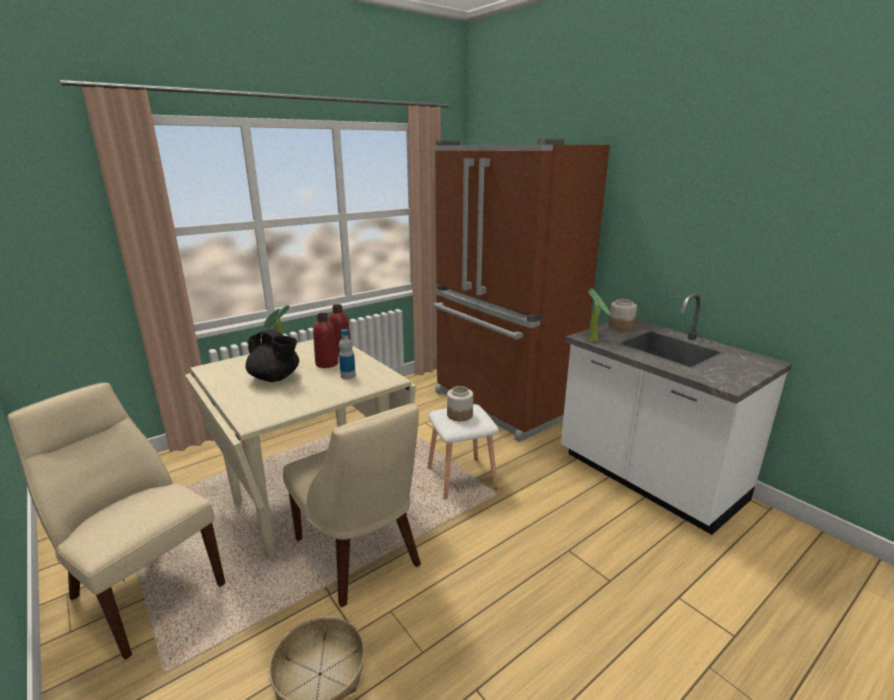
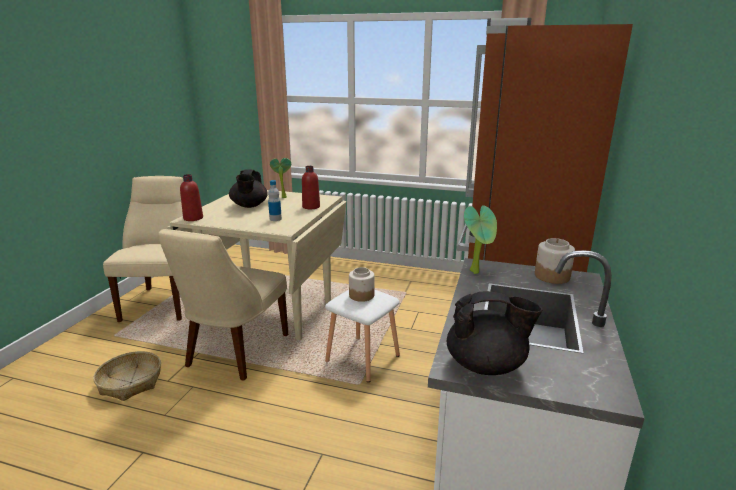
camera: 55 degrees right, 0 degrees up
red bottle [313,313,338,368] -> red bottle moved to [180,174,203,221]
none -> black teapot [447,291,542,375]

